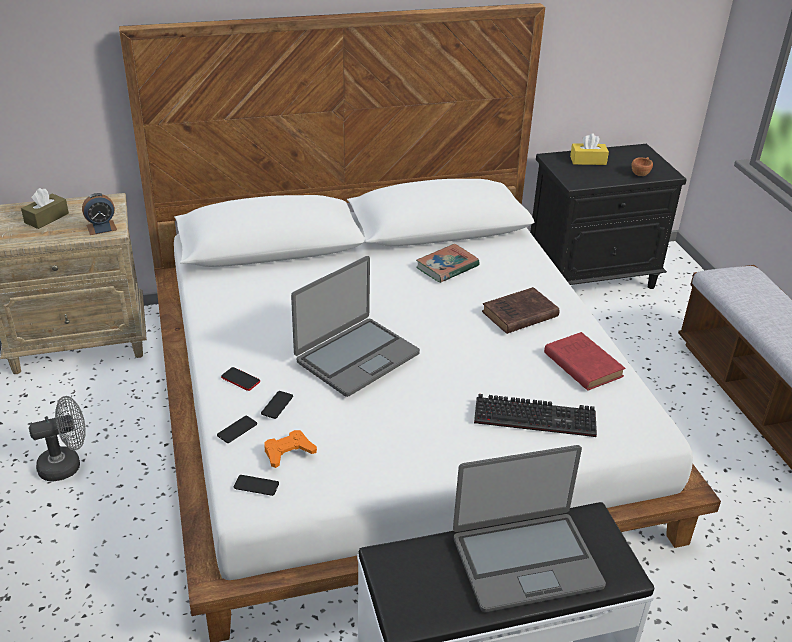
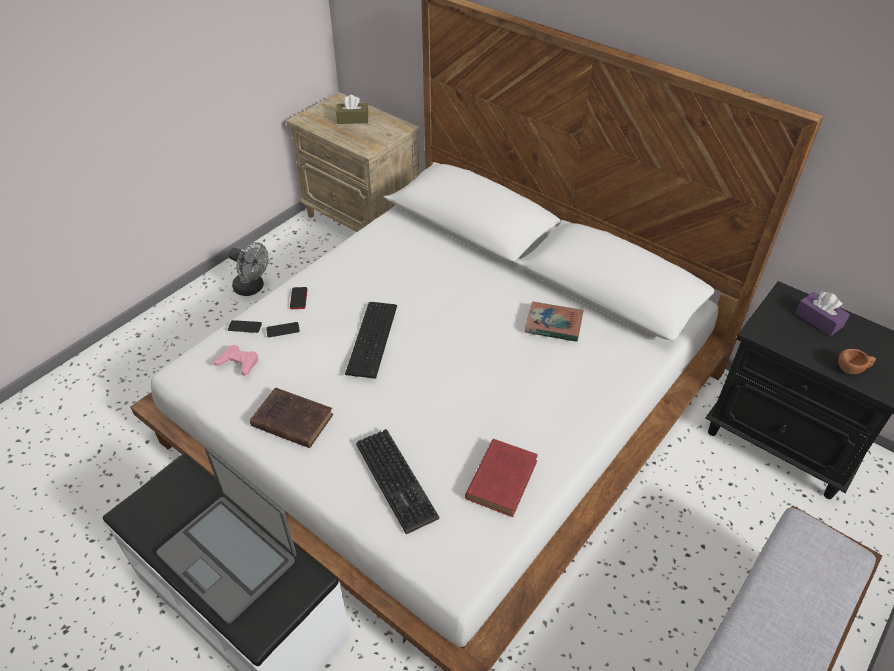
camera: 55 degrees right, 10 degrees up
alarm clock [82,193,117,235] -> none
phone [234,475,279,496] -> none
orange game controller [264,430,317,468] -> pink game controller [214,345,258,376]
laptop [291,256,420,397] -> keyboard [345,302,397,379]
brown book [482,287,559,334] -> brown book moved to [250,387,333,448]
yellow tissue box [570,133,609,165] -> purple tissue box [795,291,850,336]

